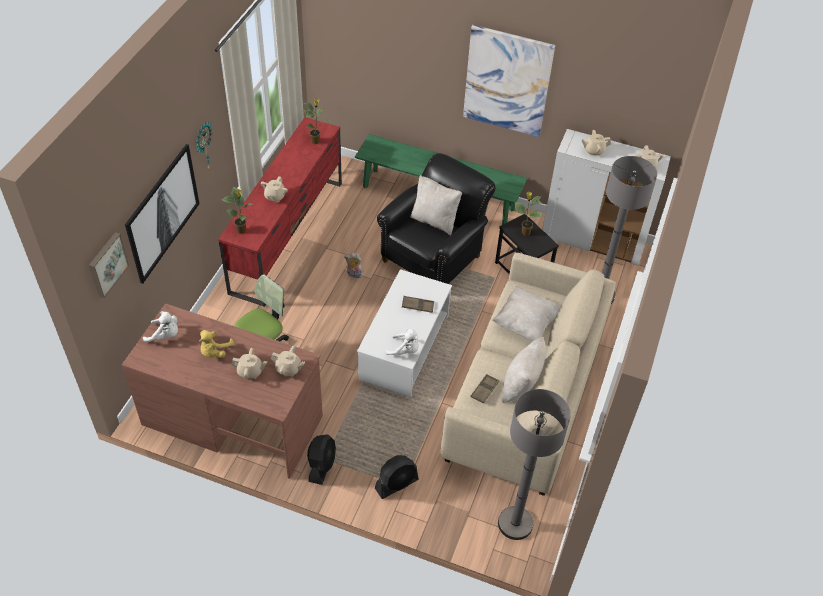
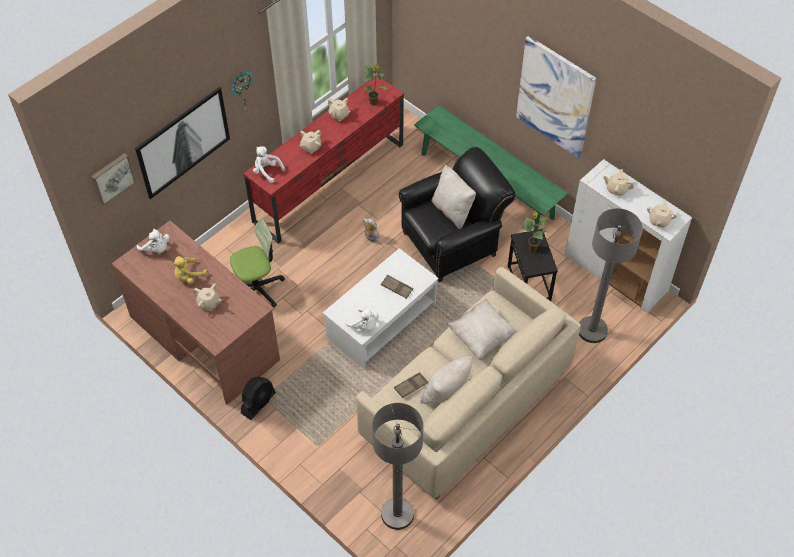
camera: 25 degrees right, 5 degrees up
potted plant [222,186,253,234] -> white plush toy [253,146,285,183]
beige teapot [271,346,305,377] -> beige teapot moved to [328,98,350,121]
black fan [375,455,419,499] -> none

